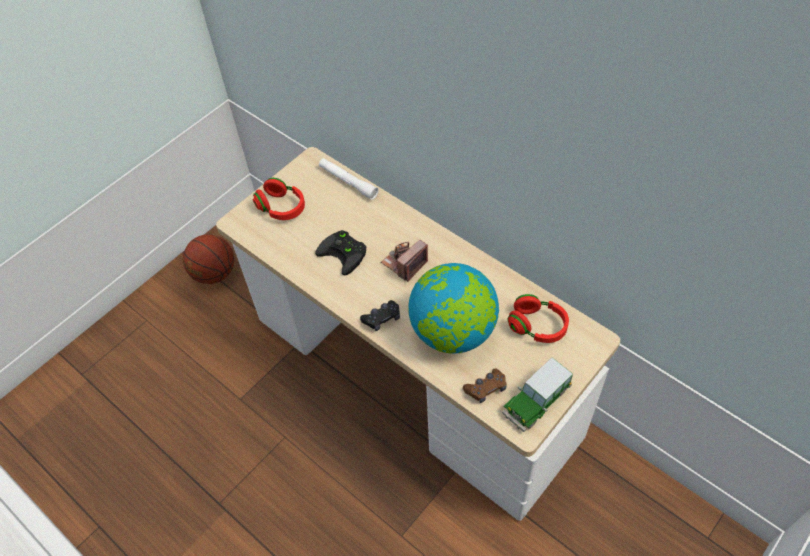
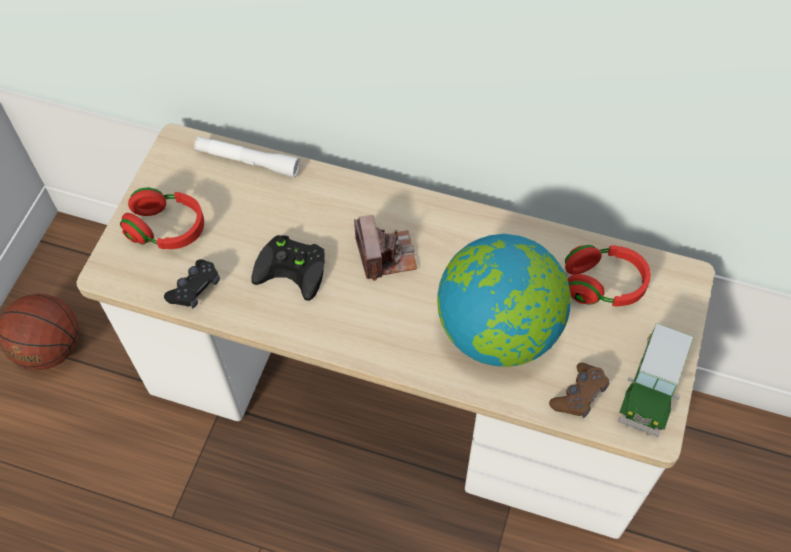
camera: 25 degrees left, 5 degrees up
black game controller [360,300,400,331] -> black game controller moved to [164,259,220,308]
camera [381,240,428,282] -> camera turned 150 degrees clockwise [354,215,417,281]

